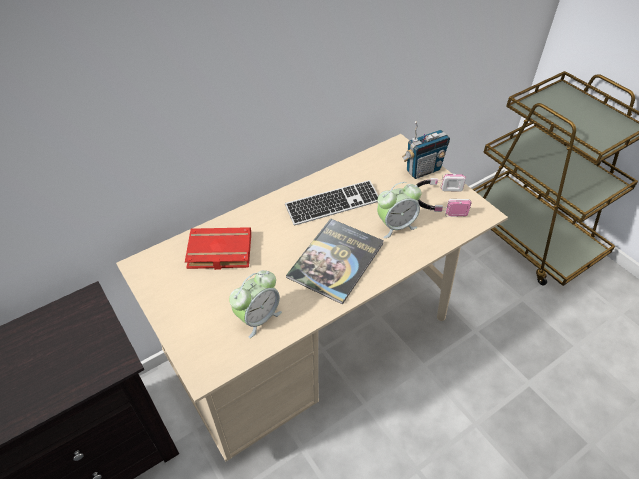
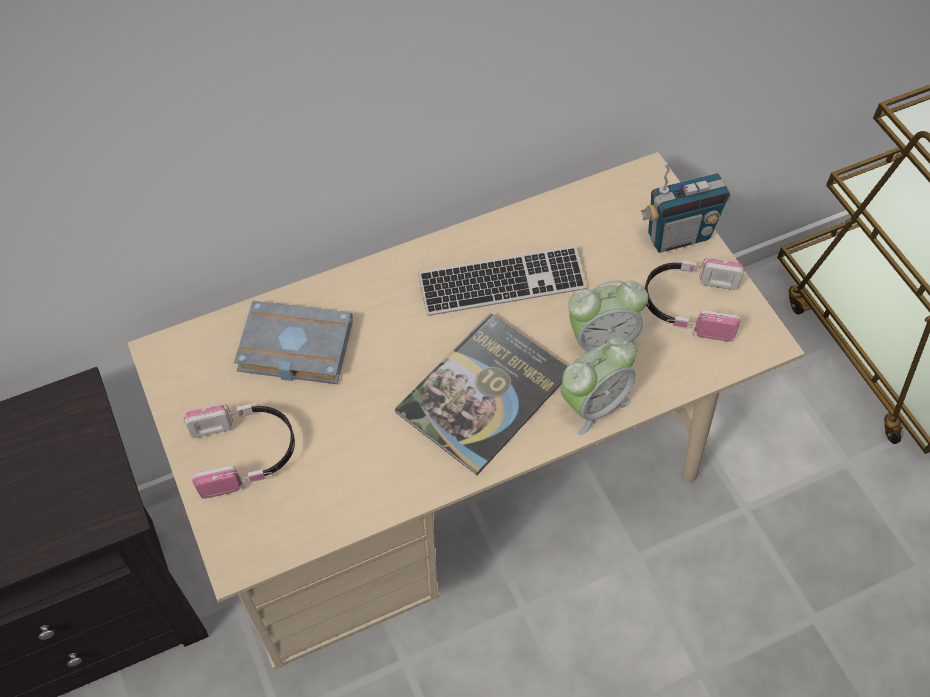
camera: 10 degrees right, 10 degrees up
red book [185,227,251,270] -> grey book [234,301,353,385]
alarm clock [229,270,282,338] -> alarm clock moved to [560,337,636,435]
none -> headphones [184,404,295,499]

